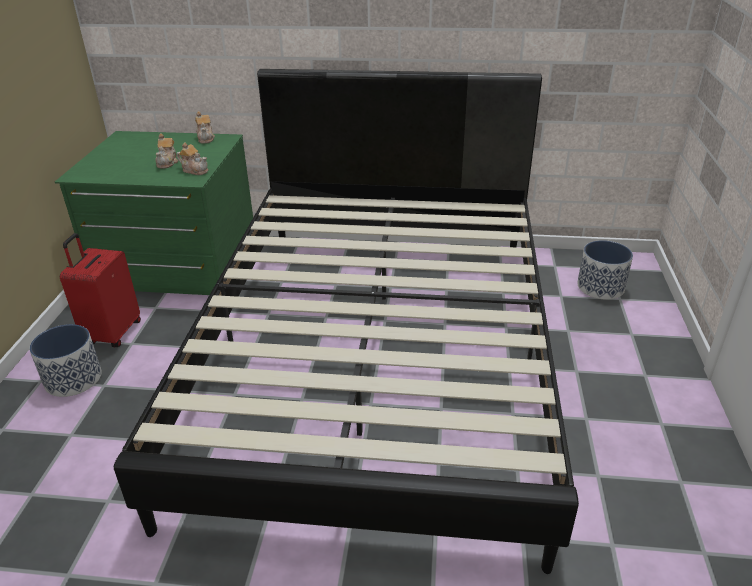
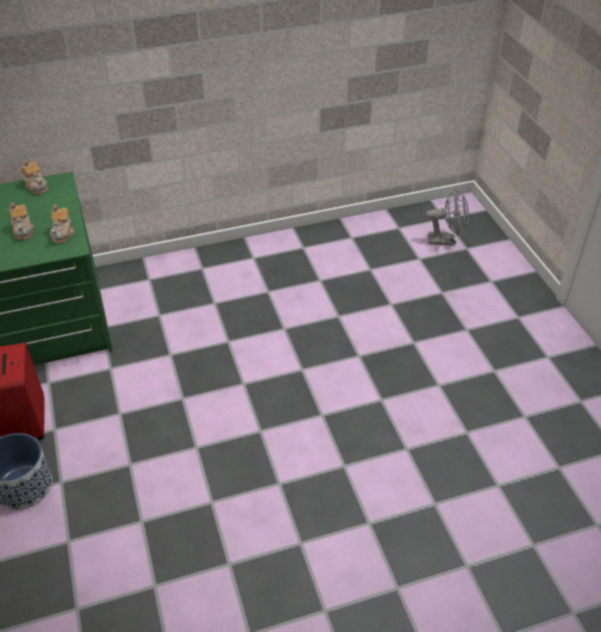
camera: 25 degrees left, 10 degrees up
black bed [114,69,579,574] -> none
teapot [177,142,208,175] -> teapot turned 90 degrees clockwise [50,205,75,243]
planter [577,240,633,299] -> grey fan [425,189,469,246]

